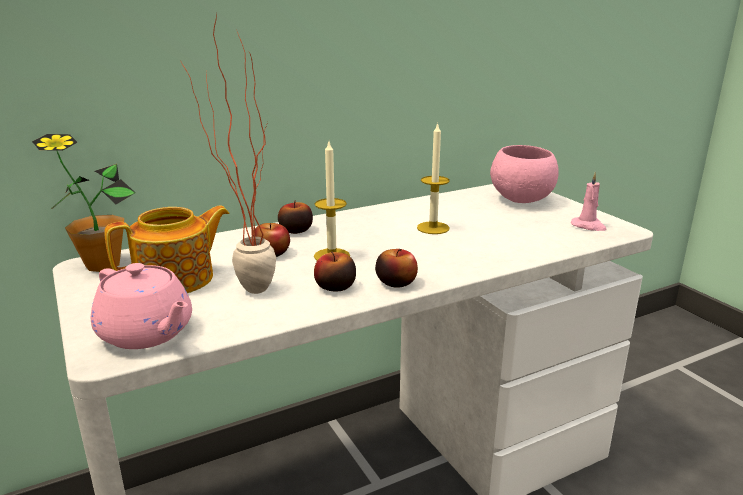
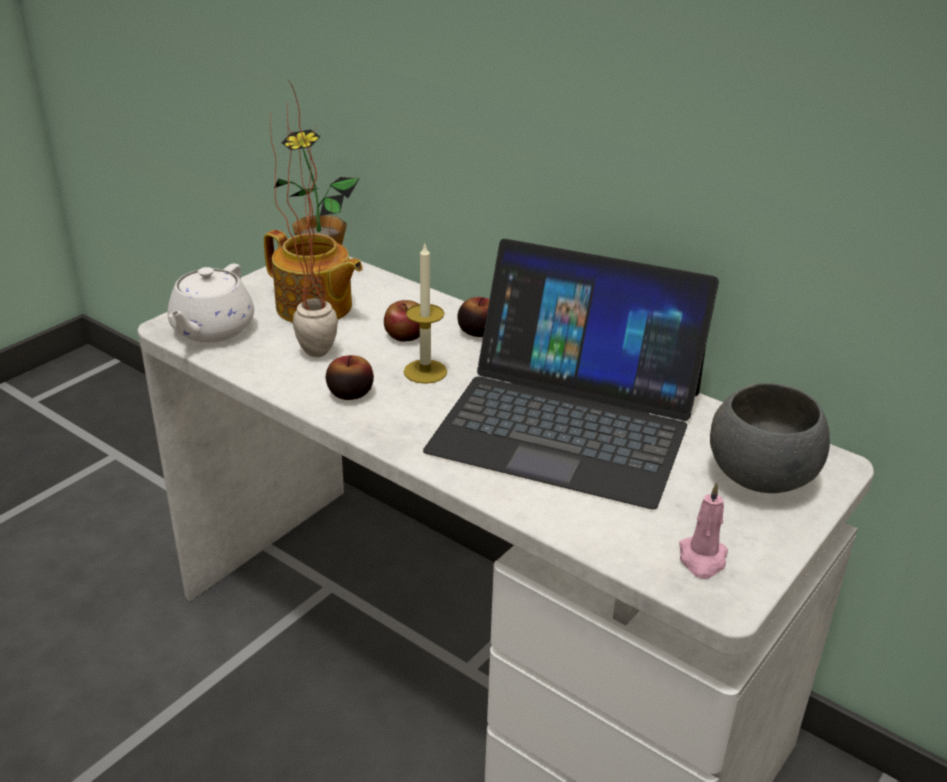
camera: 65 degrees right, 10 degrees up
pink teapot [91,263,192,349] -> white teapot [167,264,254,342]
apple [375,249,418,288] -> none
candle [417,122,450,234] -> laptop [423,239,719,509]
pink bowl [490,145,559,203] -> grey bowl [710,383,830,493]

